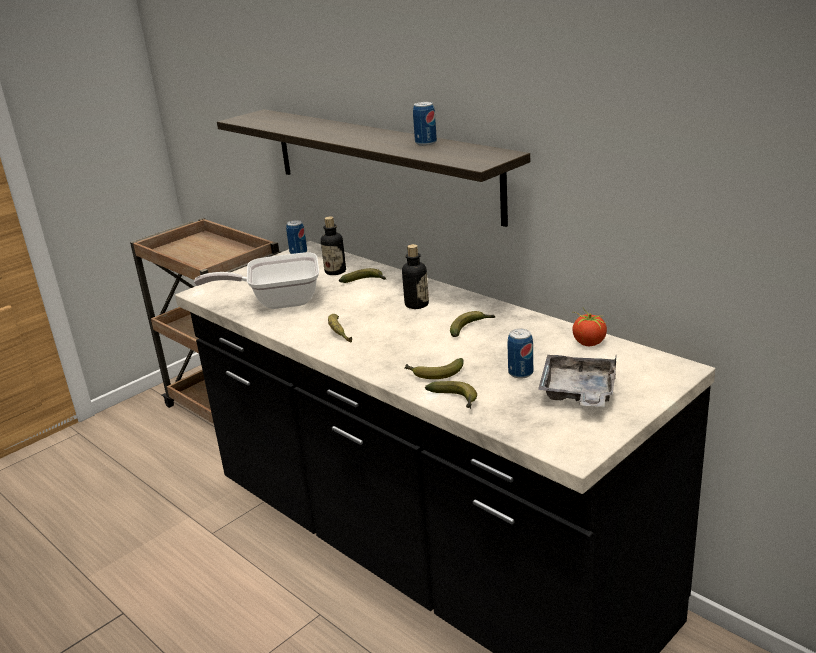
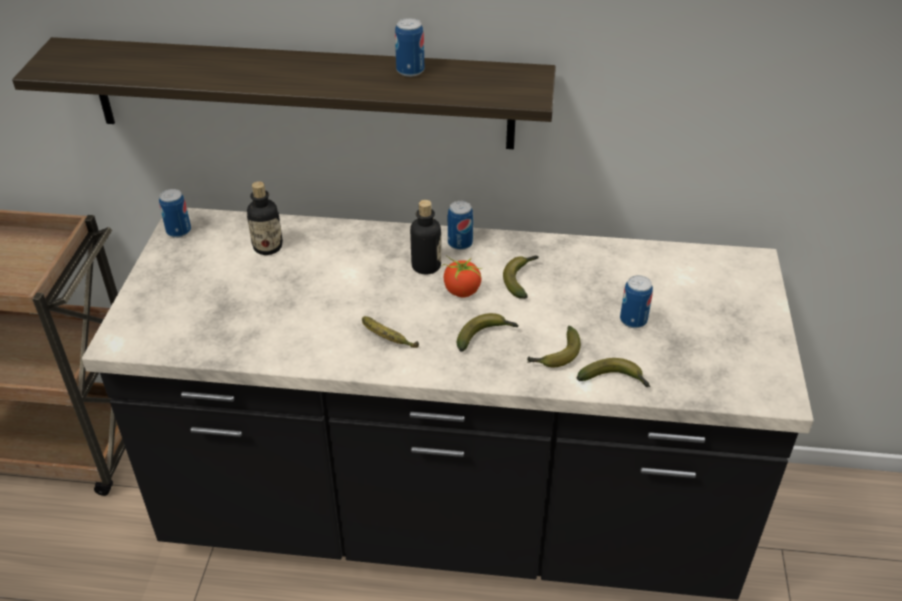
camera: 40 degrees left, 15 degrees up
frying pan [194,252,319,309] -> none
banana [339,268,386,283] -> banana moved to [457,313,519,352]
grey tray [538,354,617,407] -> none
tomato [572,308,607,346] -> tomato moved to [443,255,482,298]
none -> can [448,201,473,250]

